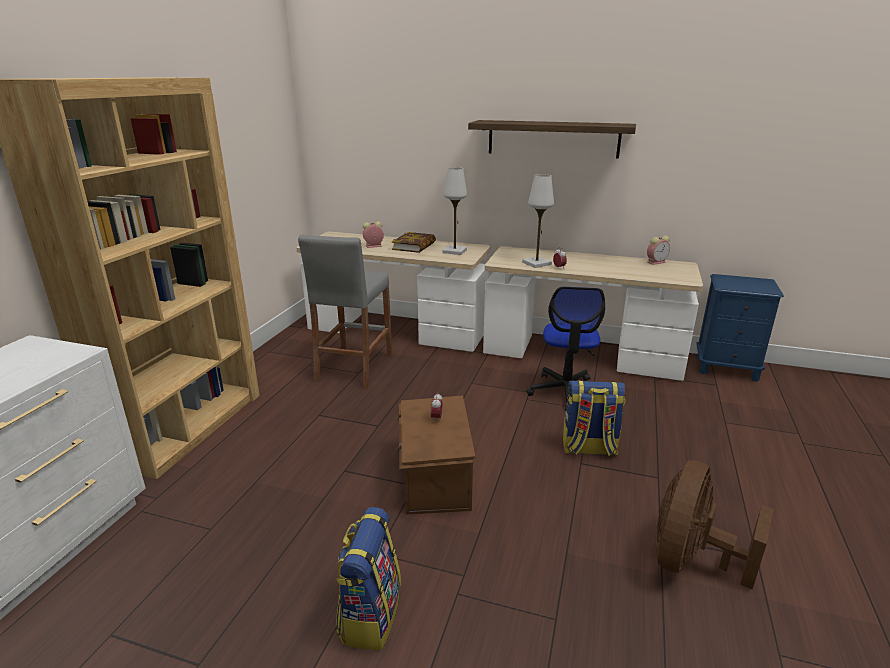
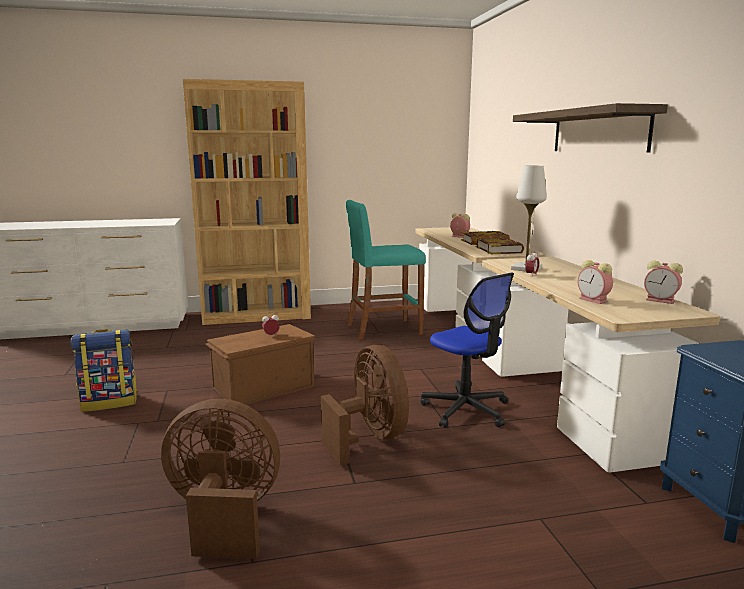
camera: 60 degrees right, 10 degrees down
grey stool [298,234,392,389] -> turquoise stool [346,200,425,340]
white table lamp [442,167,467,255] -> book [476,237,524,254]
office chair [526,287,605,411] -> office chair turned 105 degrees counterclockwise [421,273,514,428]
backpack [563,380,625,456] -> brown fan [321,345,409,465]
none -> alarm clock [578,260,613,304]

